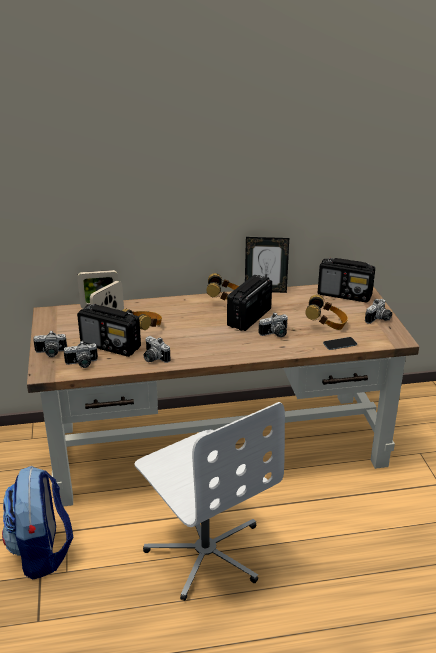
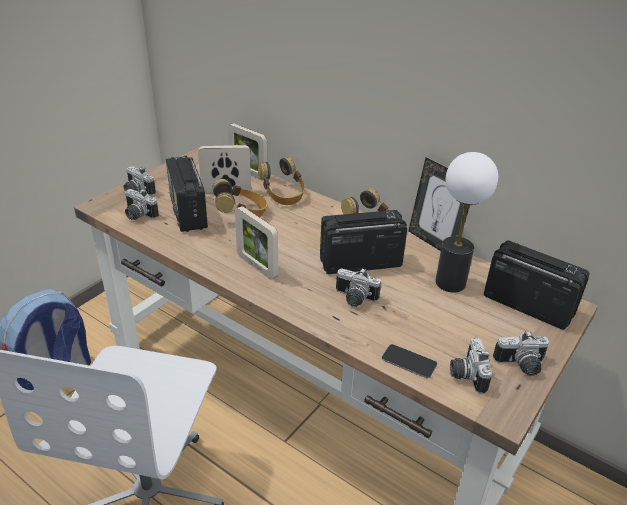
camera: 45 degrees right, 5 degrees up
camera [143,336,170,363] -> camera moved to [450,338,492,394]
headphones [305,295,348,330] -> headphones moved to [258,157,305,205]
radio [318,258,375,303] -> radio turned 150 degrees clockwise [484,240,590,330]
none -> picture frame [235,206,278,280]
none -> table lamp [435,152,498,292]

